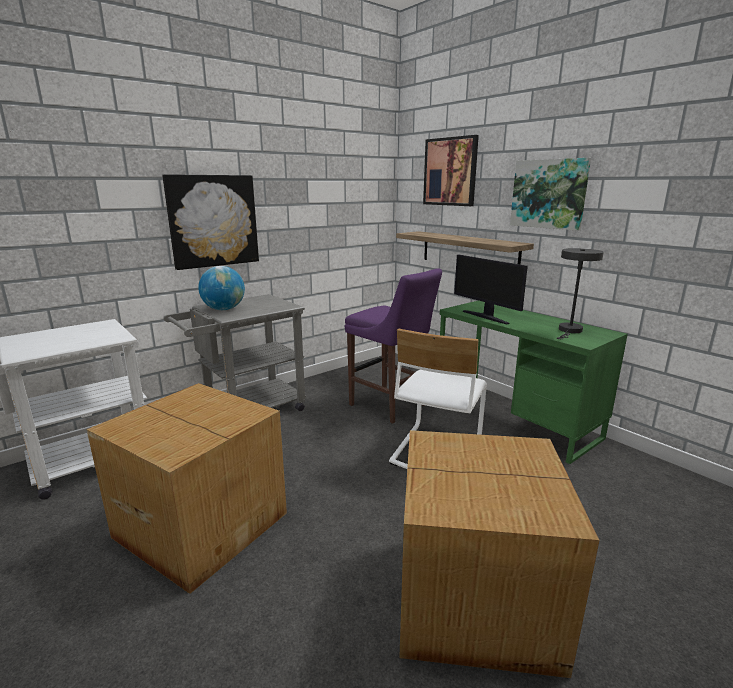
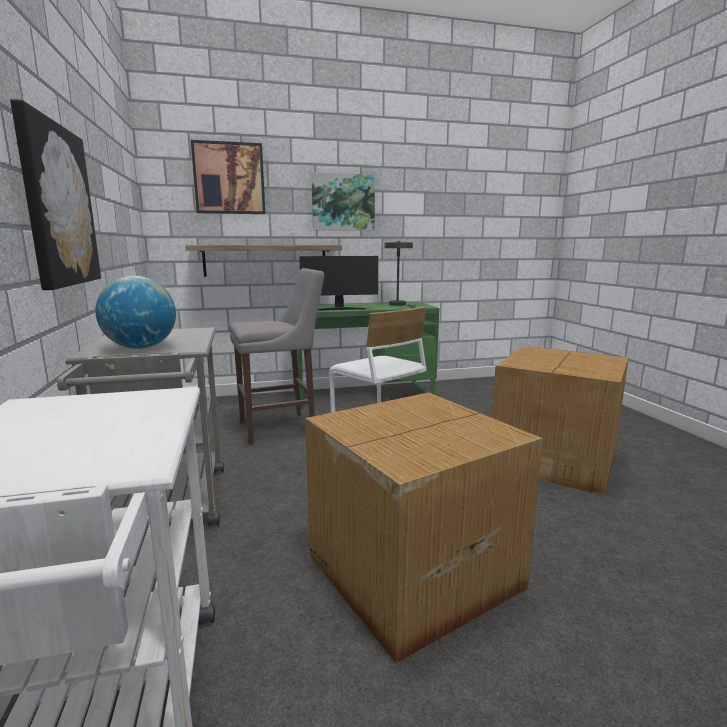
camera: 65 degrees left, 5 degrees down
purple stool [345,268,442,424] -> grey stool [229,268,325,445]

